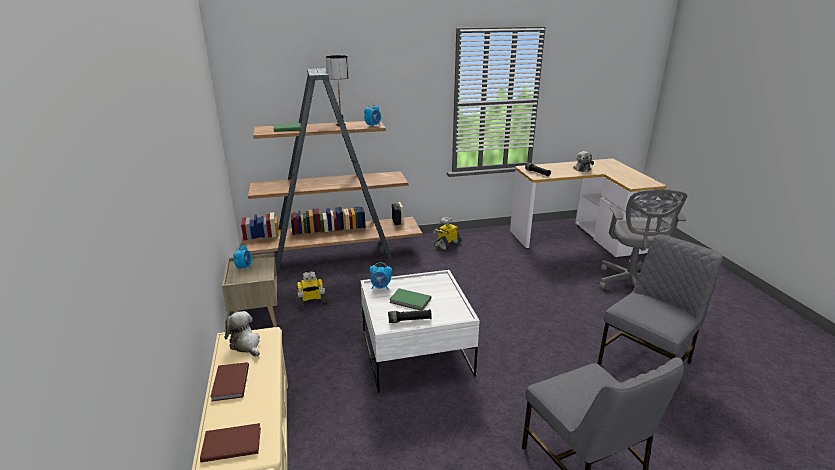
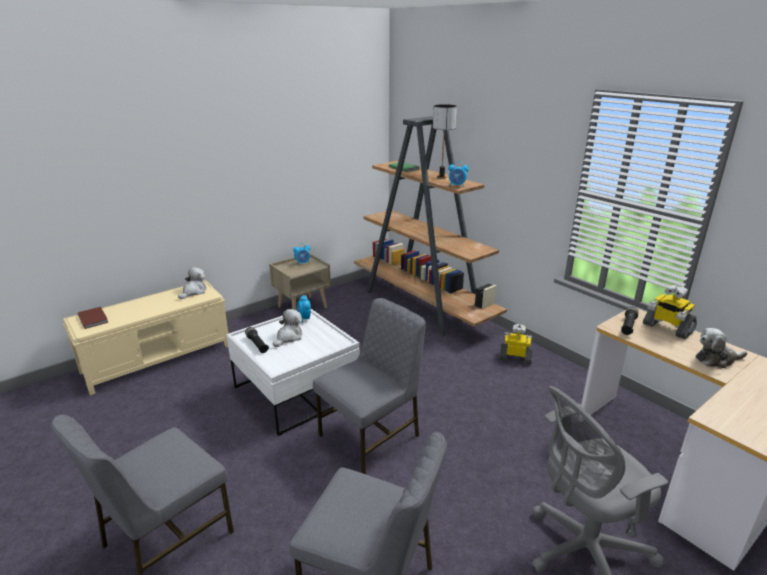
camera: 65 degrees right, 0 degrees up
brown book [210,362,249,401] -> none
toy robot [295,271,328,309] -> toy robot moved to [643,285,697,339]
green book [389,288,431,311] -> plush toy [273,309,302,347]
none -> grey chair [313,298,426,474]

